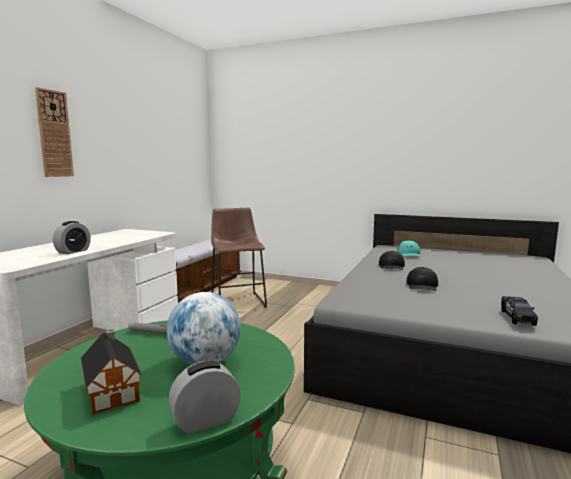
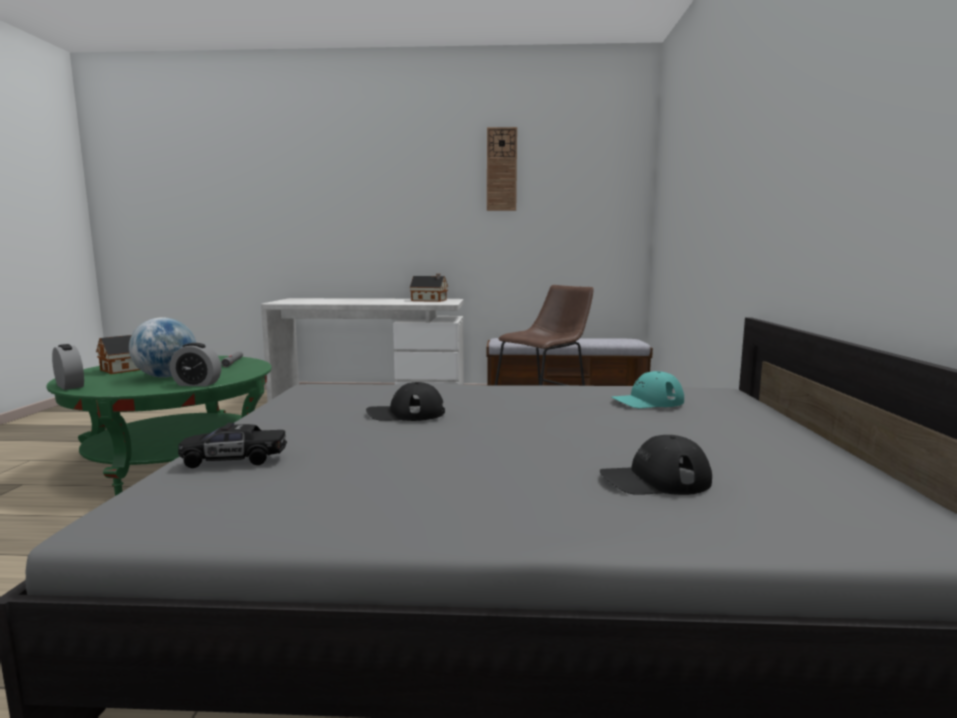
camera: 70 degrees right, 0 degrees up
wall clock [35,87,74,177] -> wall clock moved to [487,127,517,211]
alarm clock [53,221,91,254] -> alarm clock moved to [170,343,222,386]
black cap [379,251,405,270] -> black cap moved to [600,435,712,495]
none -> toy house [410,274,448,302]

